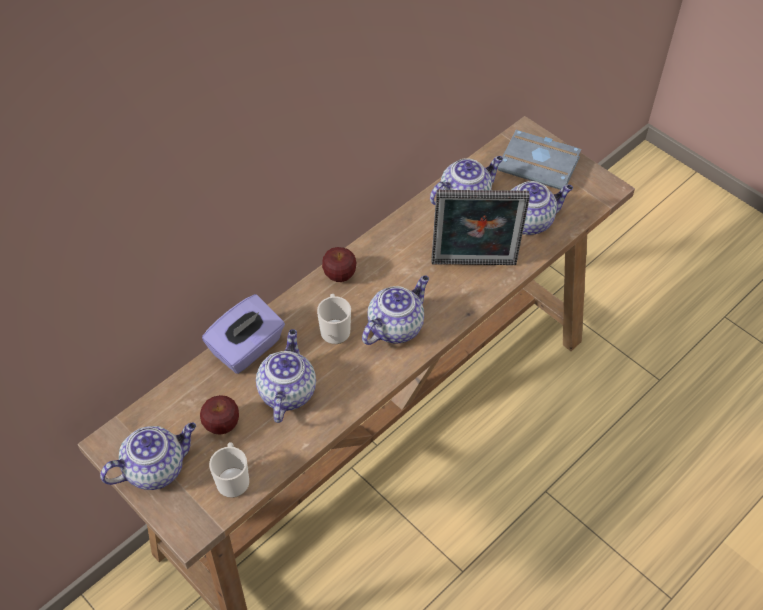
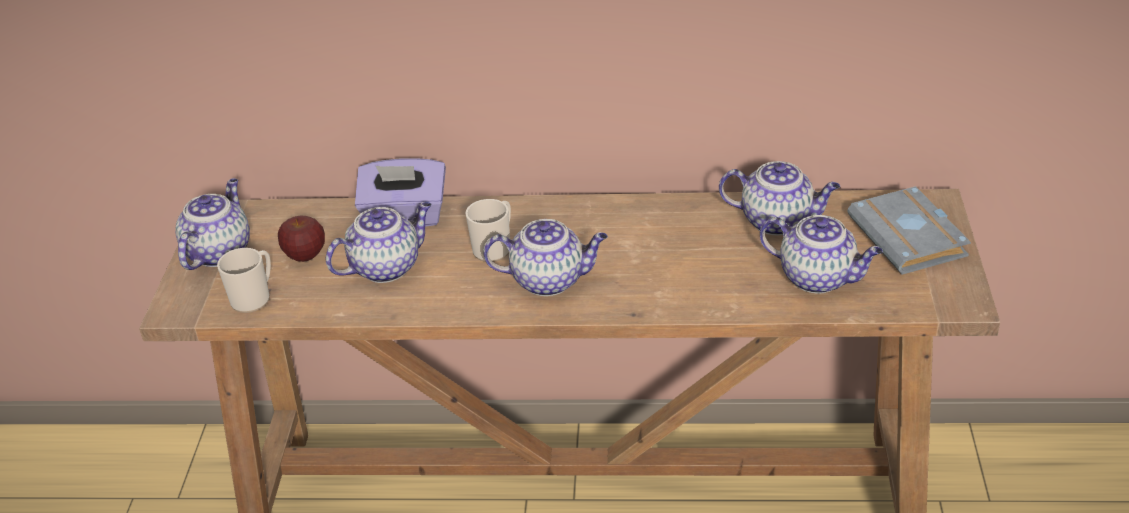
camera: 50 degrees right, 15 degrees down
teapot [100,423,196,490] -> teapot turned 90 degrees counterclockwise [175,178,250,270]
apple [322,247,357,282] -> none
picture frame [432,190,530,265] -> none

